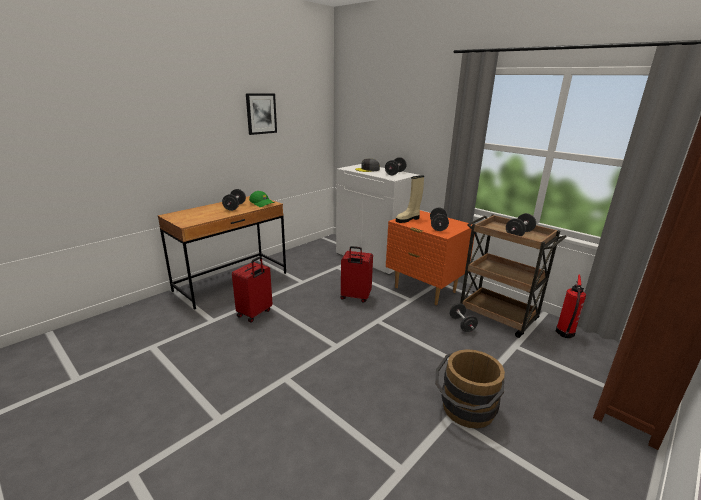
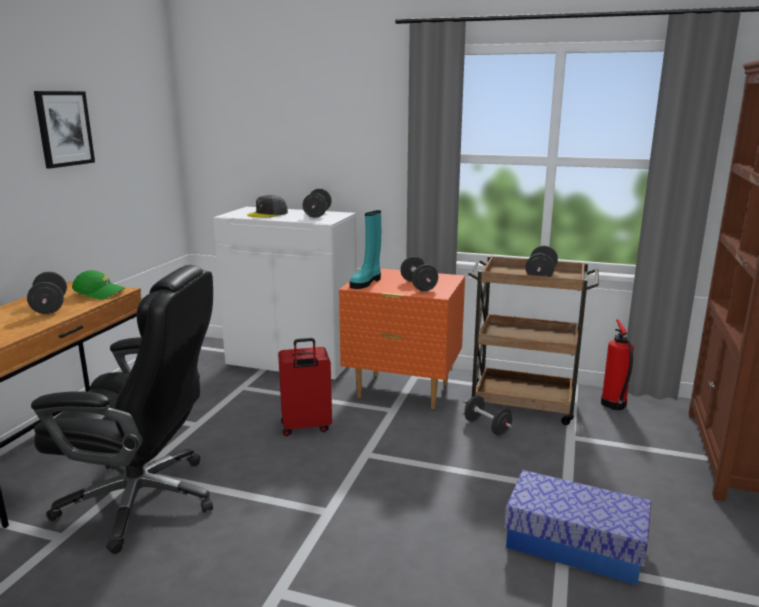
camera: 25 degrees left, 5 degrees down
red suitcase [232,256,273,322] -> black office chair [31,265,213,554]
beige boot [396,175,424,223] -> turquoise boot [350,210,381,289]
brown bucket [435,349,505,429] -> storage box [504,470,651,586]

